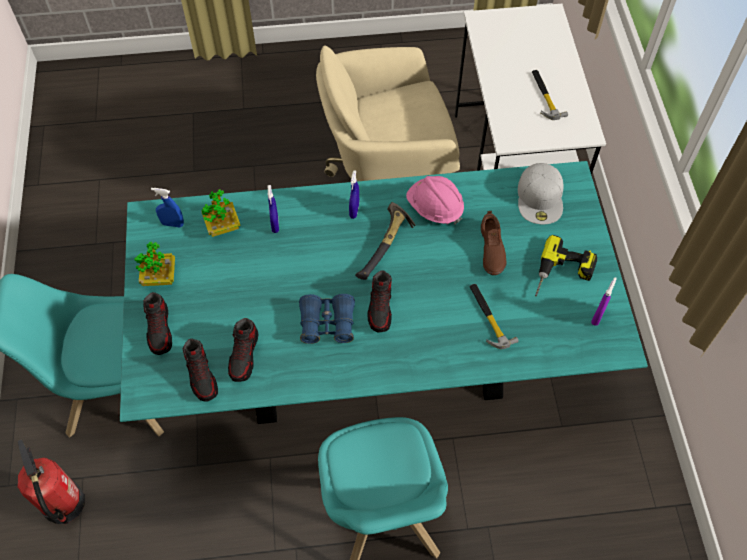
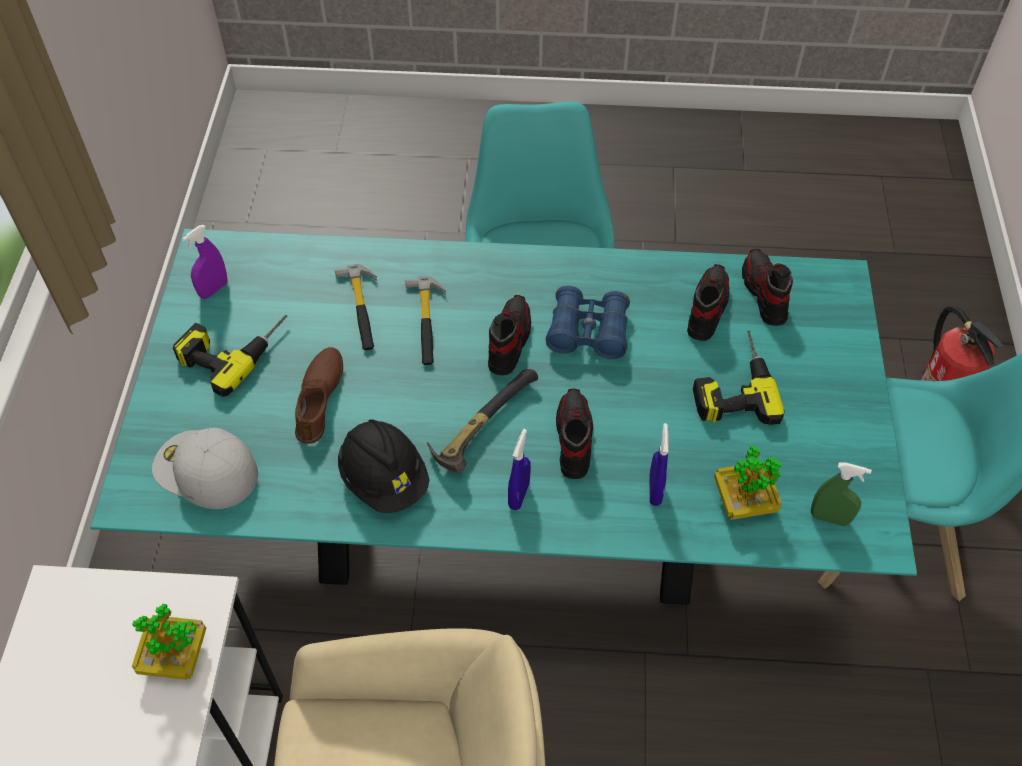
camera: 170 degrees left, 5 degrees down
potted plant [135,242,175,286] -> potted plant moved to [132,604,206,680]
shoe [143,292,172,355] -> shoe moved to [556,388,593,479]
blue spray bottle [151,188,184,227] -> green spray bottle [811,462,872,526]
pink hard hat [406,176,464,225] -> black hard hat [338,419,430,513]
white cap [518,163,563,224] -> white cap turned 75 degrees counterclockwise [152,428,258,509]
hammer [532,70,568,120] -> hammer moved to [405,277,446,365]
none -> power drill [693,331,785,425]

